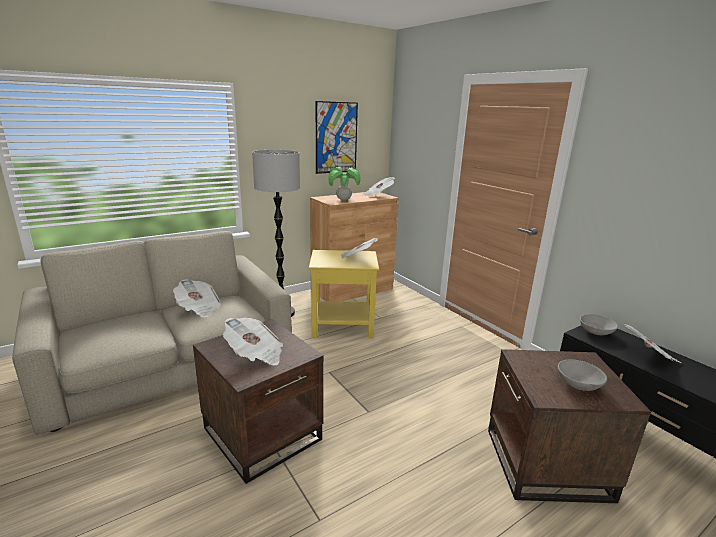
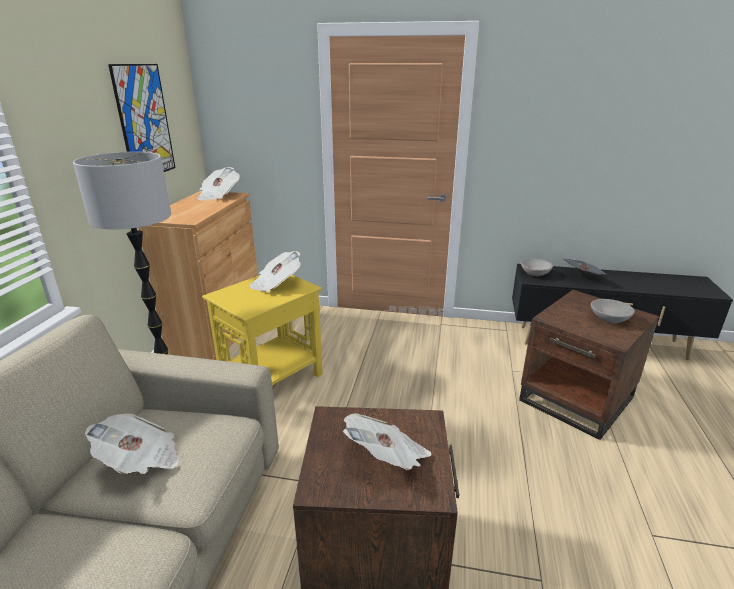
camera: 45 degrees left, 5 degrees up
potted plant [329,167,361,200] -> none

